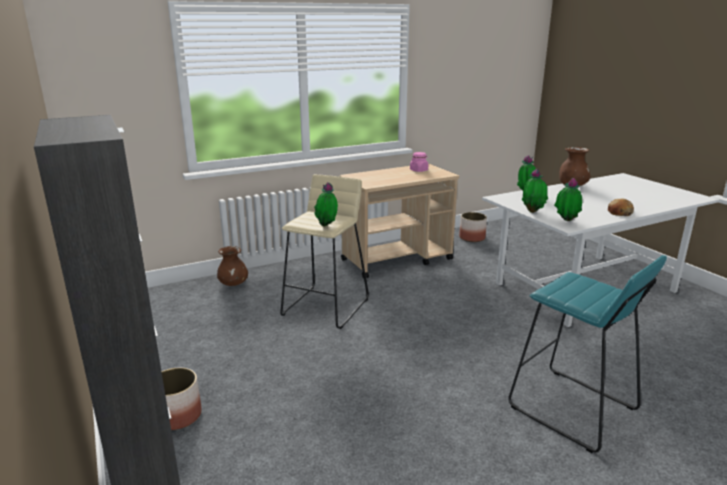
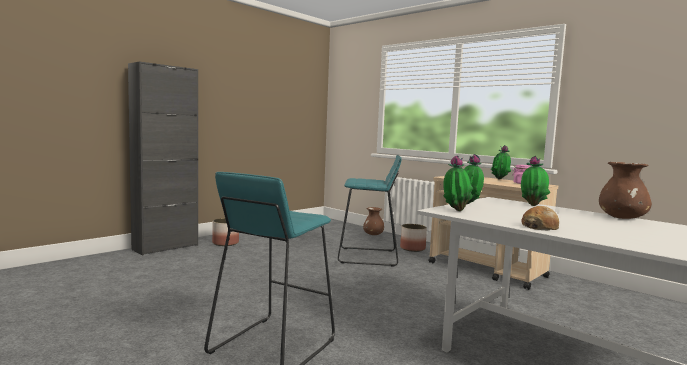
camera: 70 degrees right, 15 degrees down
beige stool [280,174,369,329] -> turquoise stool [338,155,402,267]
potted plant [314,182,338,227] -> potted plant moved to [491,145,511,179]
planter [459,212,487,242] -> planter moved to [400,224,427,252]

